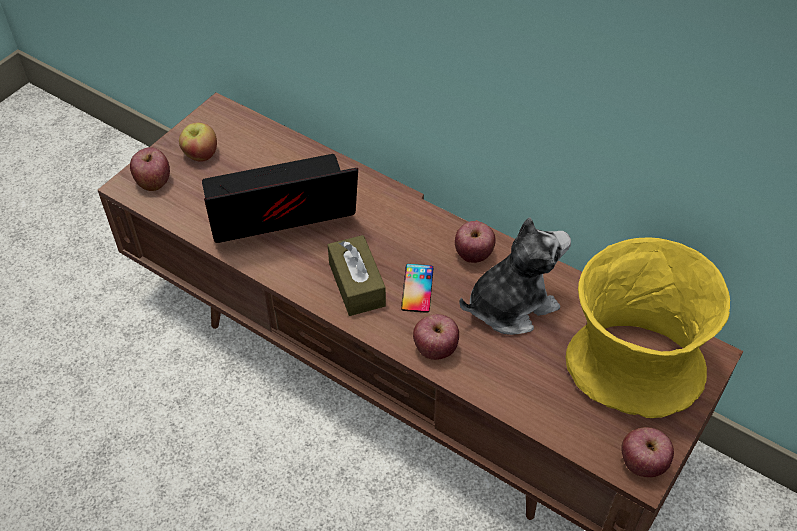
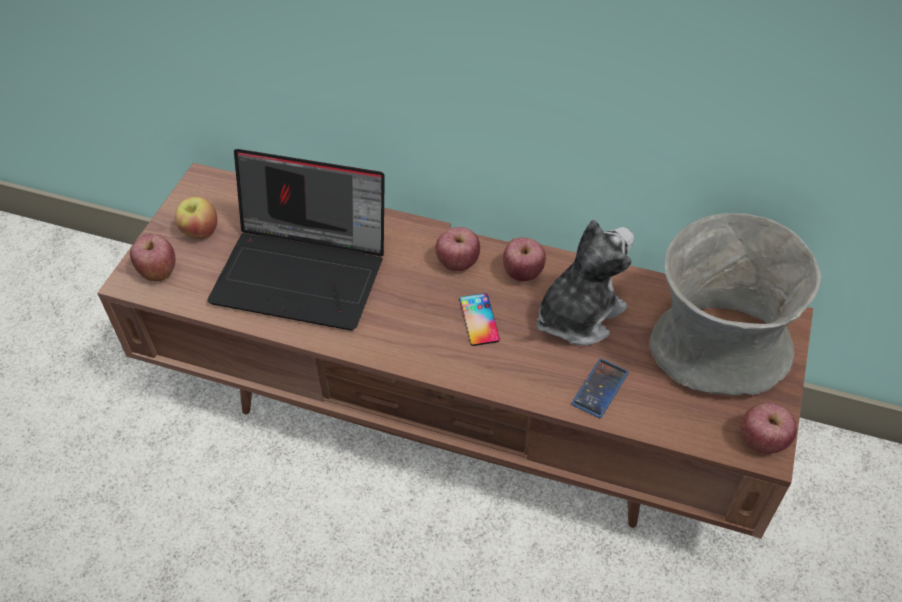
camera: 15 degrees left, 0 degrees up
laptop [202,154,358,243] -> laptop turned 135 degrees counterclockwise [207,149,385,331]
brown tissue box [328,235,386,316] -> none
apple [413,314,459,360] -> apple moved to [435,227,480,271]
yellow vase [566,237,730,418] -> grey vase [650,213,821,395]
none -> phone [572,359,629,418]

